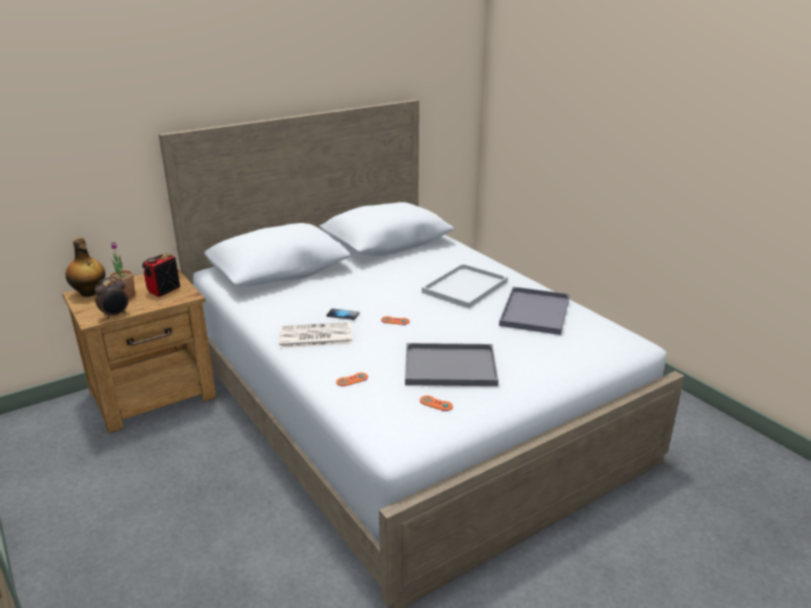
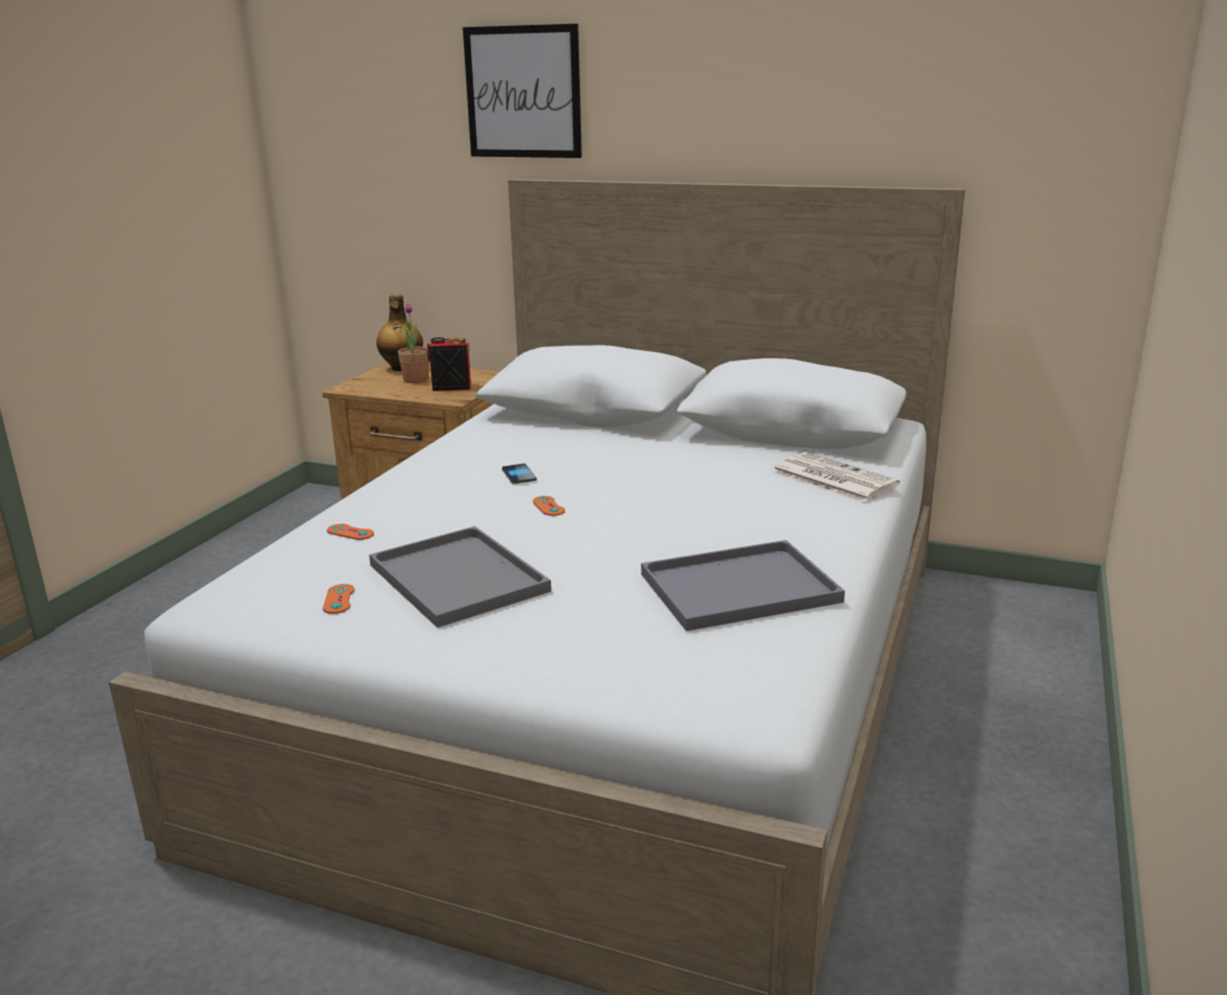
camera: 55 degrees right, 5 degrees down
alarm clock [95,277,129,319] -> none
newspaper [279,322,352,348] -> newspaper moved to [772,452,900,503]
white tray [422,264,508,308] -> none
none -> picture [463,24,582,158]

